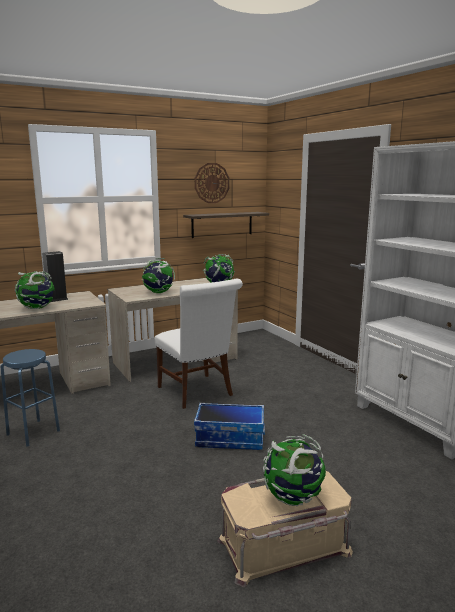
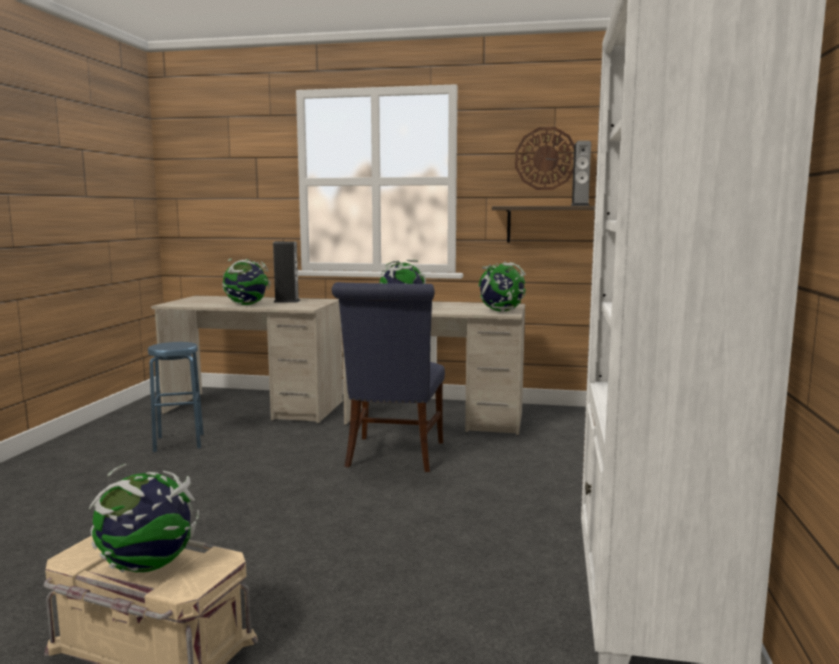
camera: 40 degrees right, 5 degrees down
white chair [155,279,243,409] -> blue chair [332,282,445,472]
storage box [194,403,265,450] -> none
none -> speaker [571,141,591,206]

